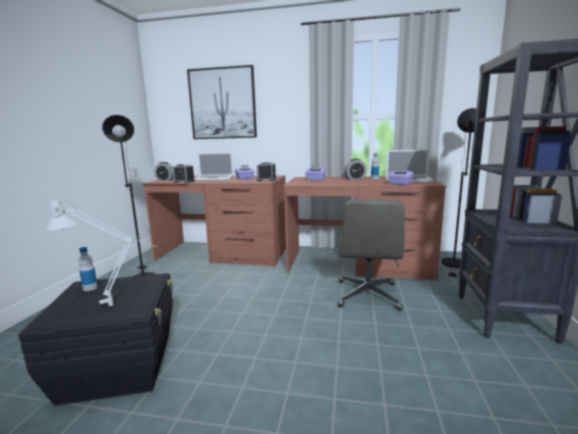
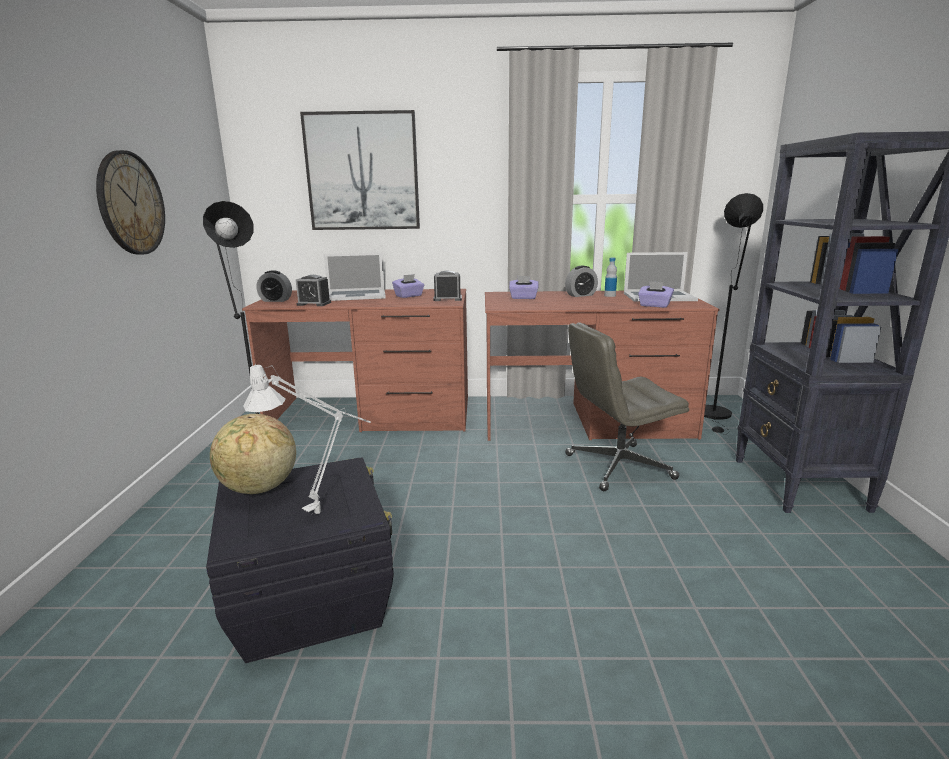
camera: 10 degrees left, 5 degrees up
bottle [79,247,98,291] -> globe [210,414,296,494]
grey office chair [338,199,405,311] -> grey office chair turned 75 degrees clockwise [565,322,689,491]
none -> wall clock [96,150,165,255]

